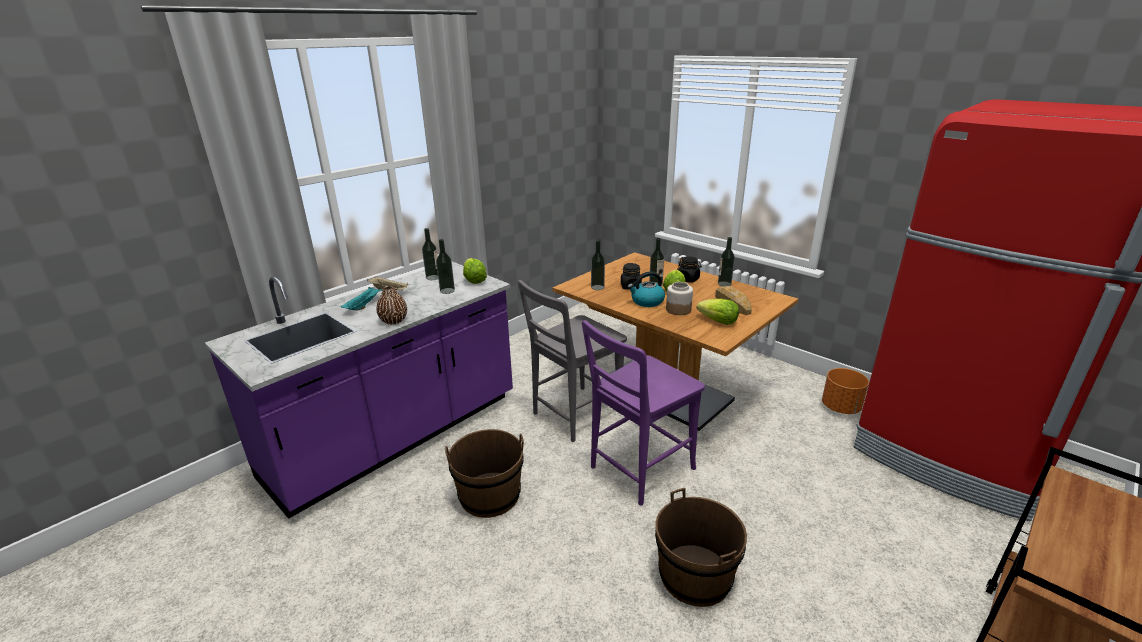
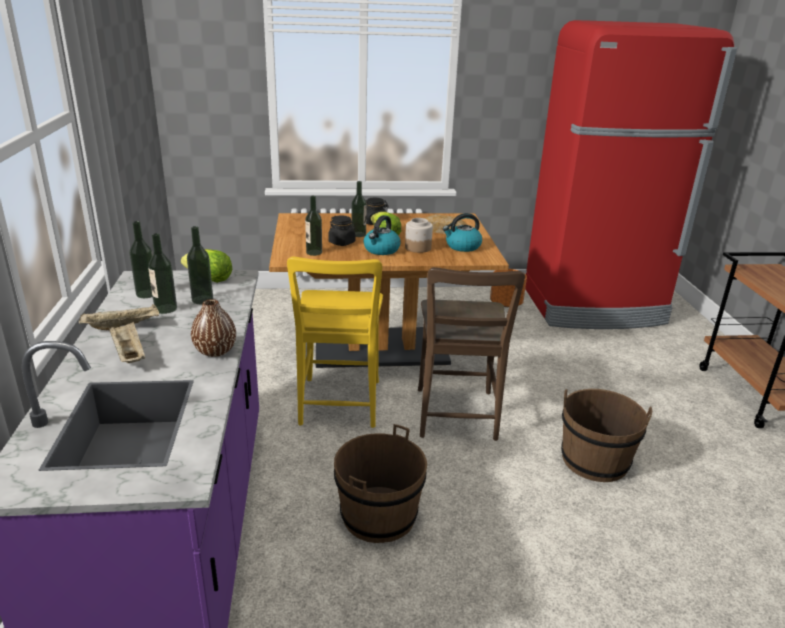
camera: 50 degrees left, 0 degrees up
turquoise tray [340,287,383,310] -> beige tray [109,322,145,363]
grey chair [518,280,627,442] -> yellow chair [287,257,383,428]
purple chair [582,320,705,505] -> brown chair [418,267,525,441]
lettuce [697,299,739,325] -> kettle [443,213,482,252]
bottle [718,237,735,287] -> bottle moved to [148,233,177,314]

